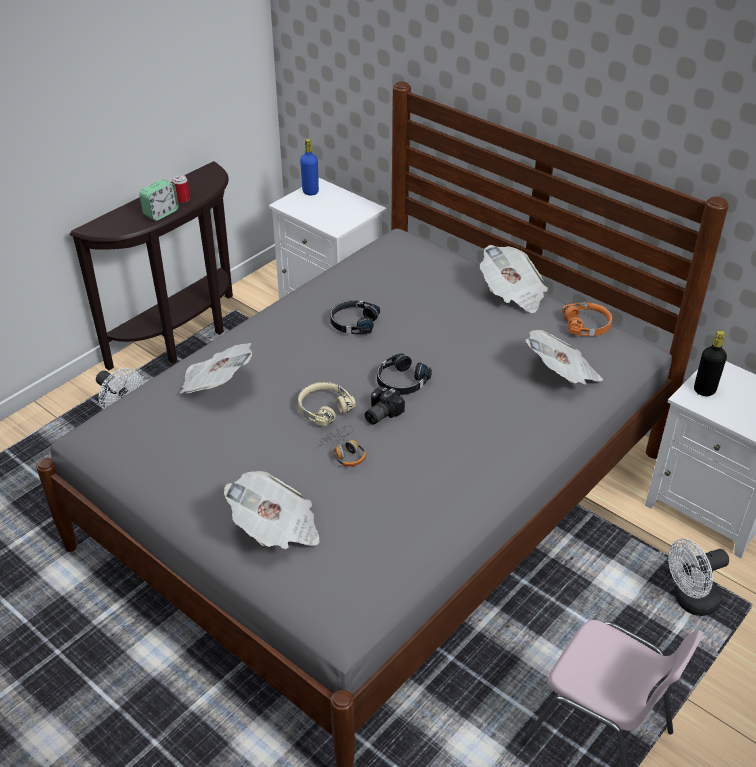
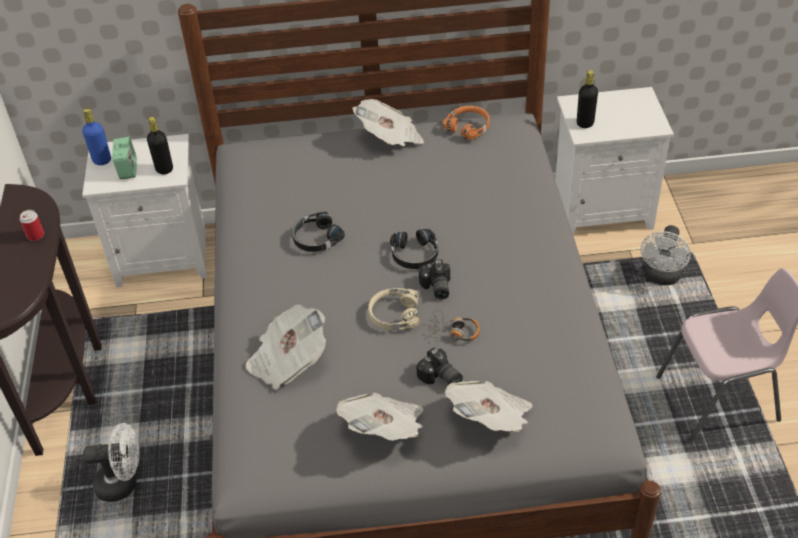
camera: 45 degrees left, 5 degrees up
alarm clock [139,179,179,221] -> alarm clock moved to [112,137,137,179]
newspaper [525,330,603,385] -> newspaper moved to [336,393,423,441]
none -> black bottle [147,117,173,174]
none -> camera [416,348,463,385]

